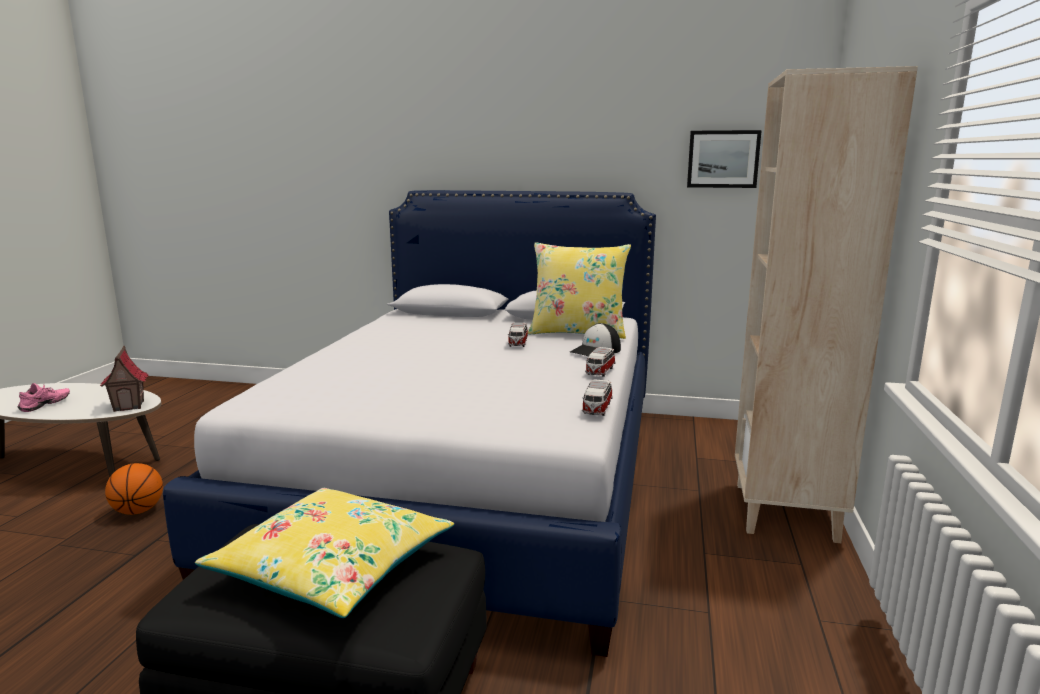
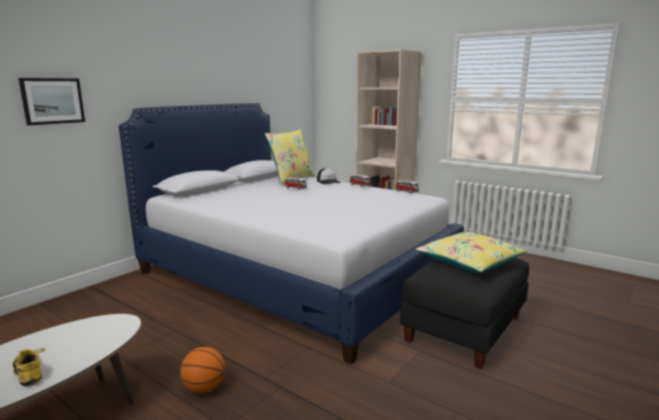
camera: 65 degrees left, 0 degrees up
pink shoe [18,383,70,412] -> yellow shoe [13,348,45,386]
toy house [100,346,148,412] -> none
picture [687,130,762,188] -> picture moved to [18,78,85,125]

